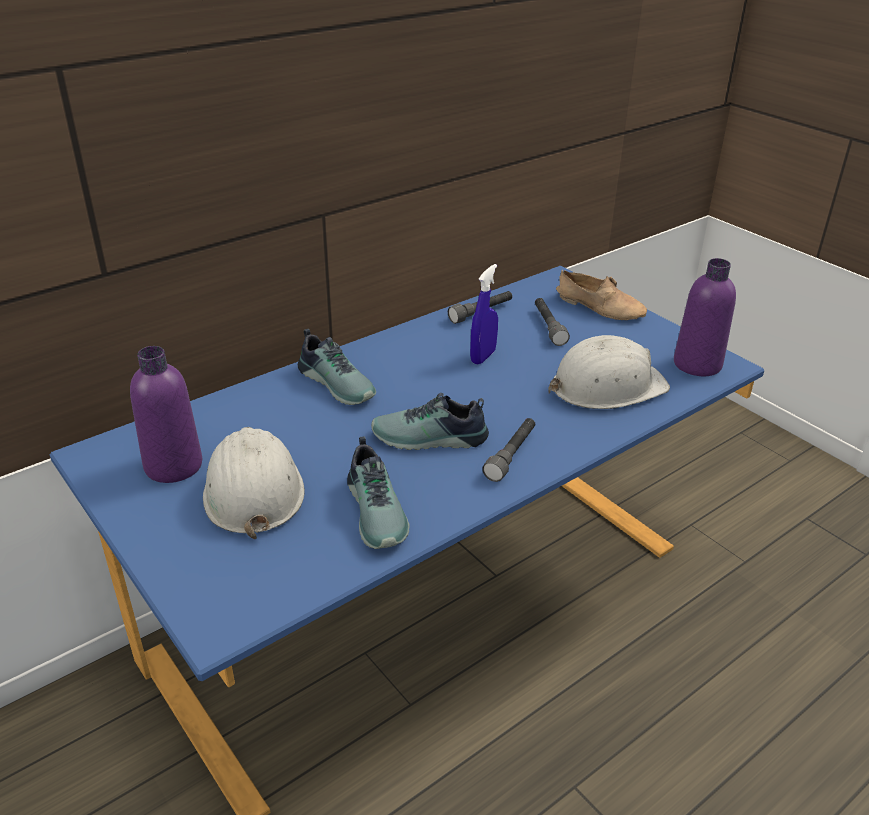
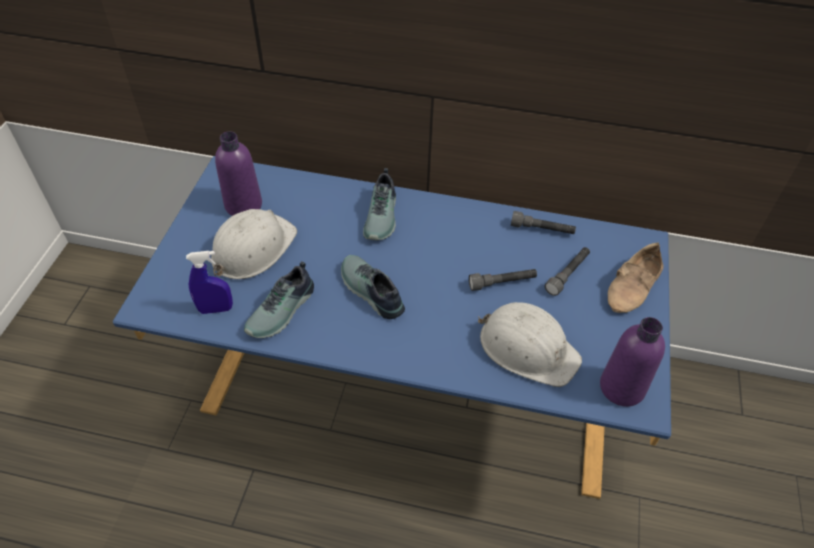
camera: 50 degrees right, 15 degrees up
blue spray bottle [470,264,498,365] -> blue spray bottle moved to [186,251,233,314]
grey flashlight [482,418,535,482] -> grey flashlight moved to [469,269,537,291]
beige shoe [556,270,647,320] -> beige shoe turned 45 degrees clockwise [608,242,664,313]

